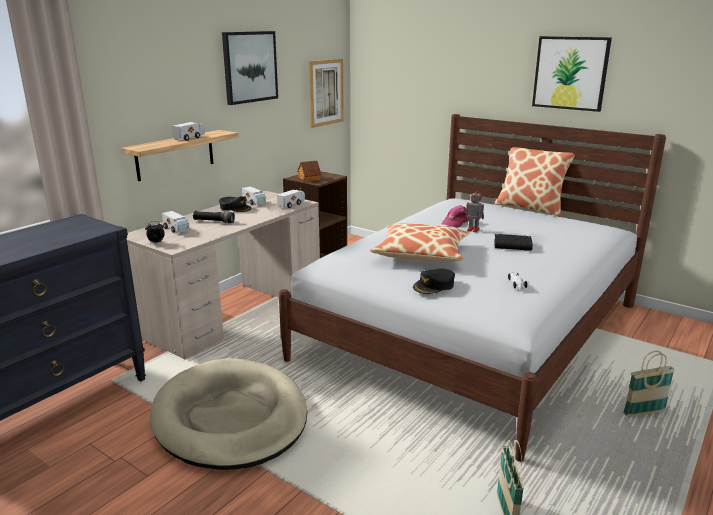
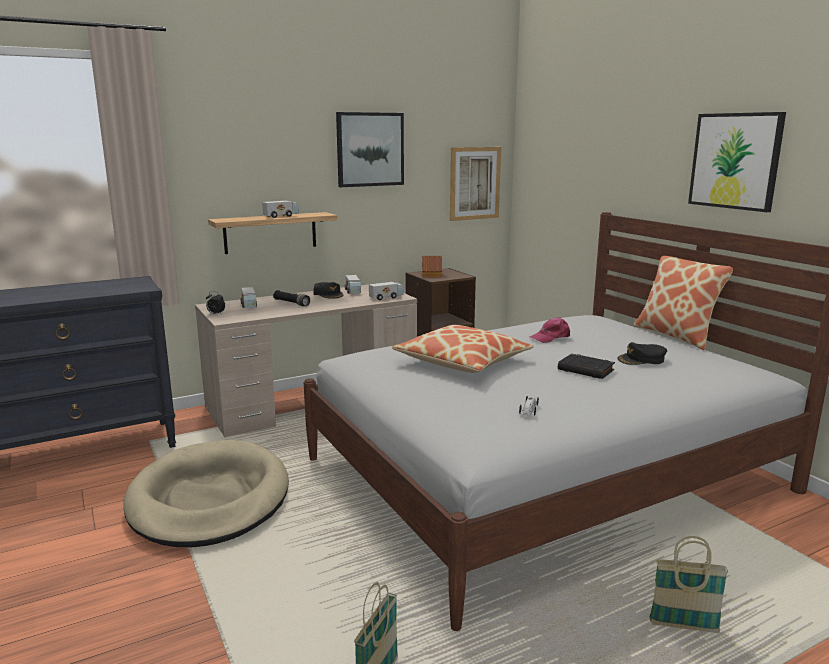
camera: 25 degrees right, 5 degrees down
black cap [413,268,455,294] -> black cap moved to [617,342,667,365]
toy robot [464,189,484,233] -> none

